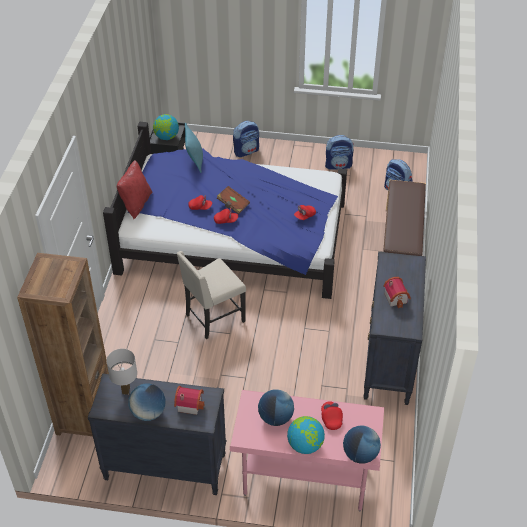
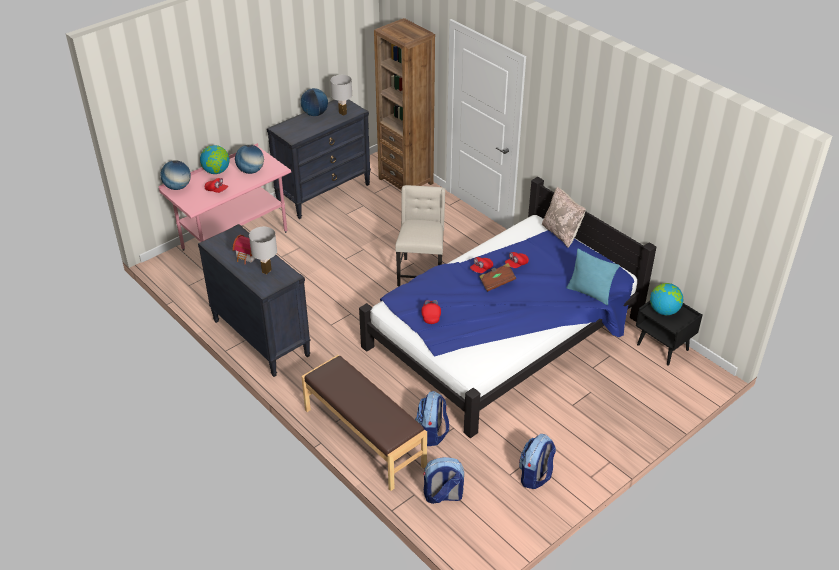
camera: 130 degrees right, 5 degrees down
red pillow [117,160,153,219] -> beige pillow [542,187,586,248]
toy house [174,386,205,415] -> none
backpack [233,121,259,157] -> backpack moved to [415,391,449,446]
none -> white table lamp [249,227,277,274]

